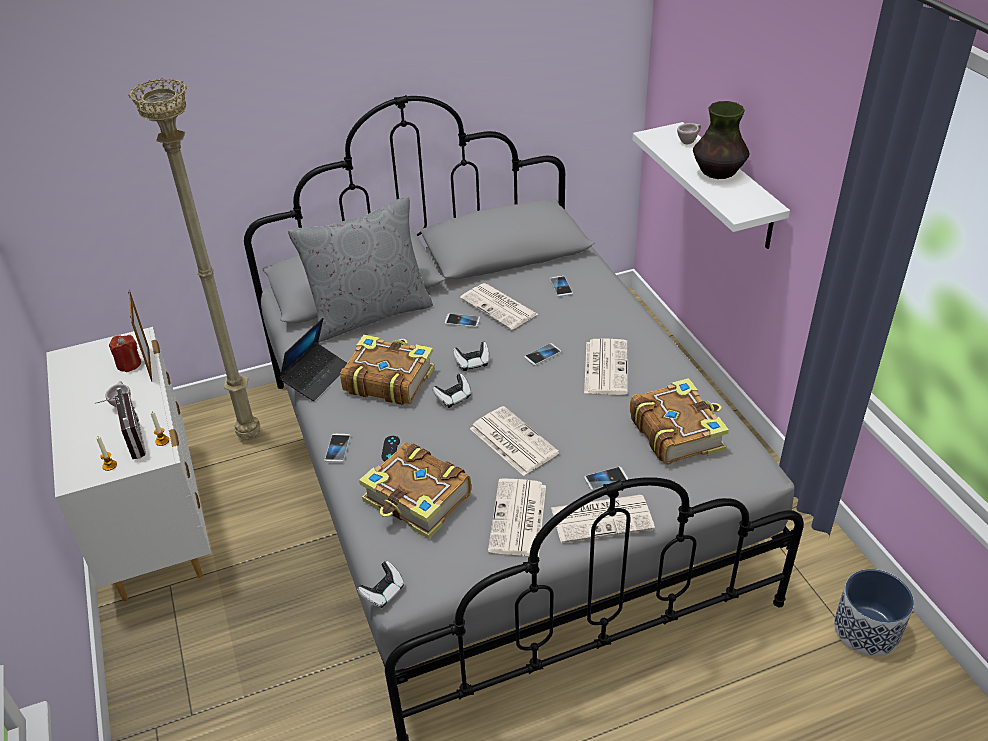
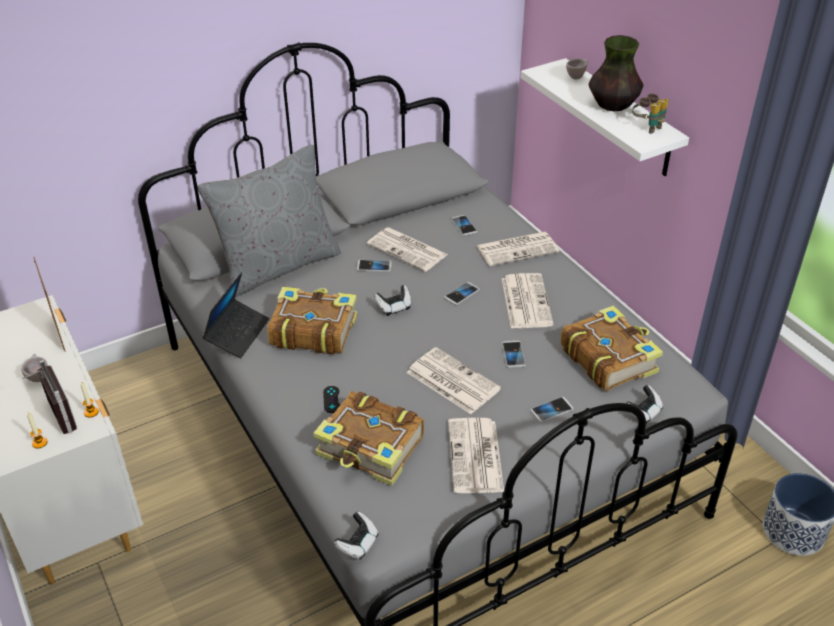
camera: 10 degrees left, 0 degrees up
red candle [109,335,141,372] -> none
beige floor lamp [129,78,260,440] -> none
phone [325,434,351,462] -> phone moved to [502,341,526,368]
game controller [432,373,471,408] -> game controller moved to [627,385,663,423]
newspaper [551,495,655,543] -> newspaper moved to [477,232,559,266]
none -> binoculars [632,94,669,134]

